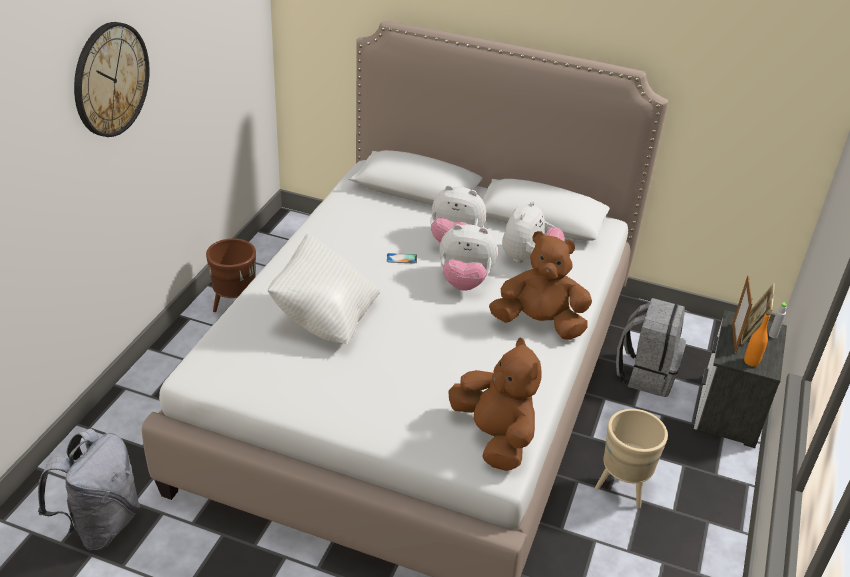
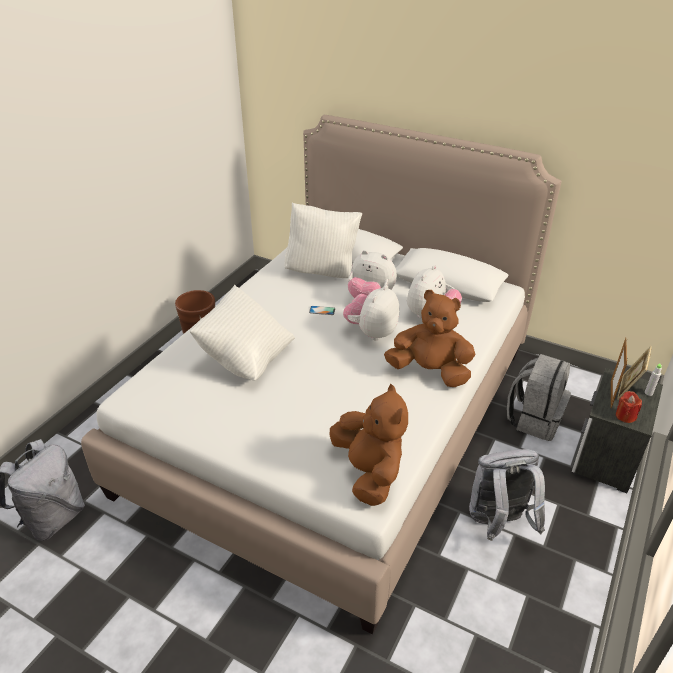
camera: 10 degrees right, 0 degrees up
wall clock [74,22,150,137] -> none
plush toy [439,224,498,291] -> plush toy turned 105 degrees clockwise [343,285,399,340]
beige planter [595,409,668,508] -> grey backpack [469,449,545,541]
orange bottle [744,312,770,367] -> red candle [616,391,642,423]
none -> white pillow [284,203,362,278]

